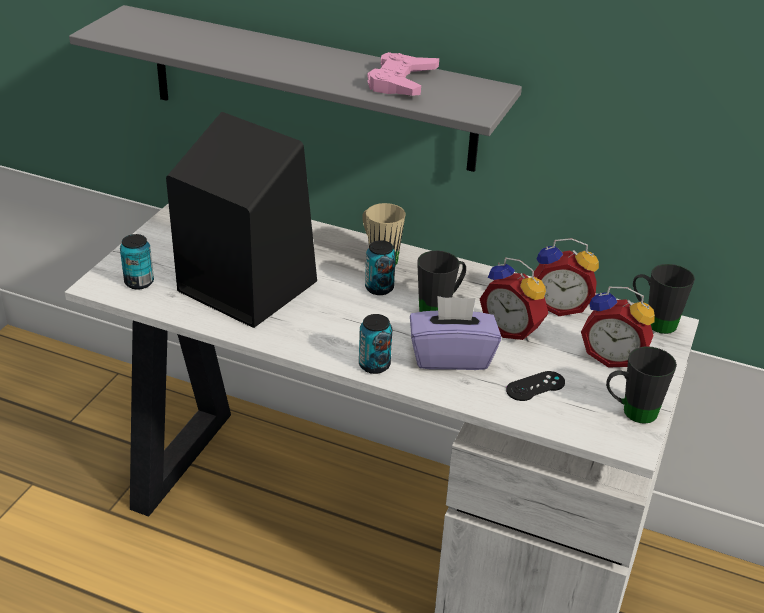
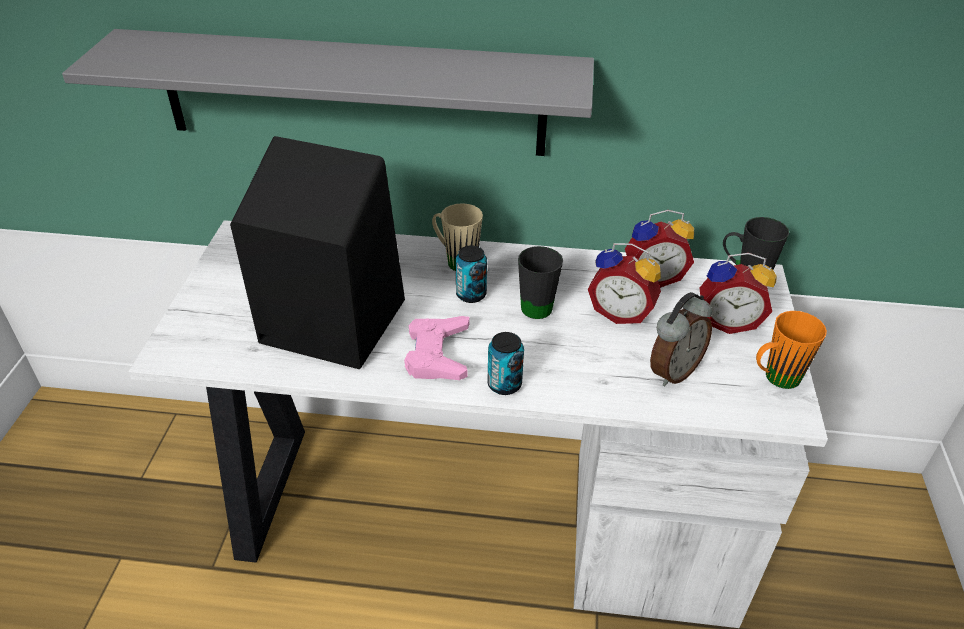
camera: 15 degrees left, 5 degrees up
can [120,234,154,290] -> none
pink game controller [367,52,439,96] -> pink game controller moved to [404,316,470,380]
purple tissue box [410,296,501,370] -> none
black game controller [506,371,565,401] -> alarm clock [650,292,712,386]
black mug [606,346,677,424] -> orange mug [756,311,827,389]

